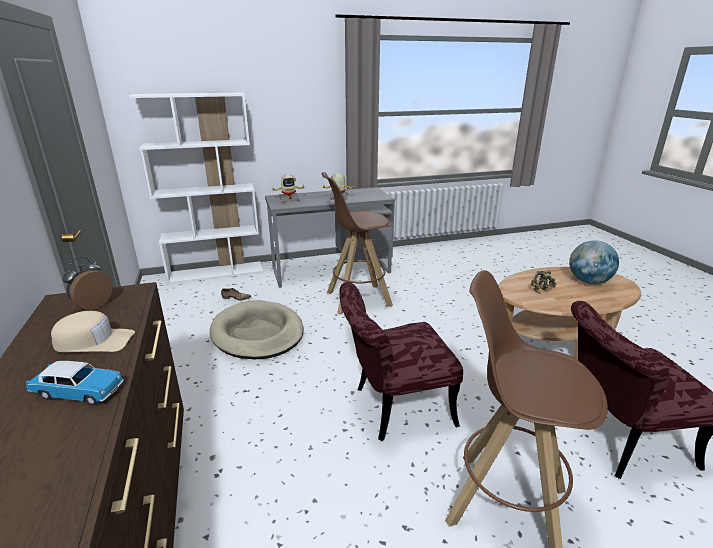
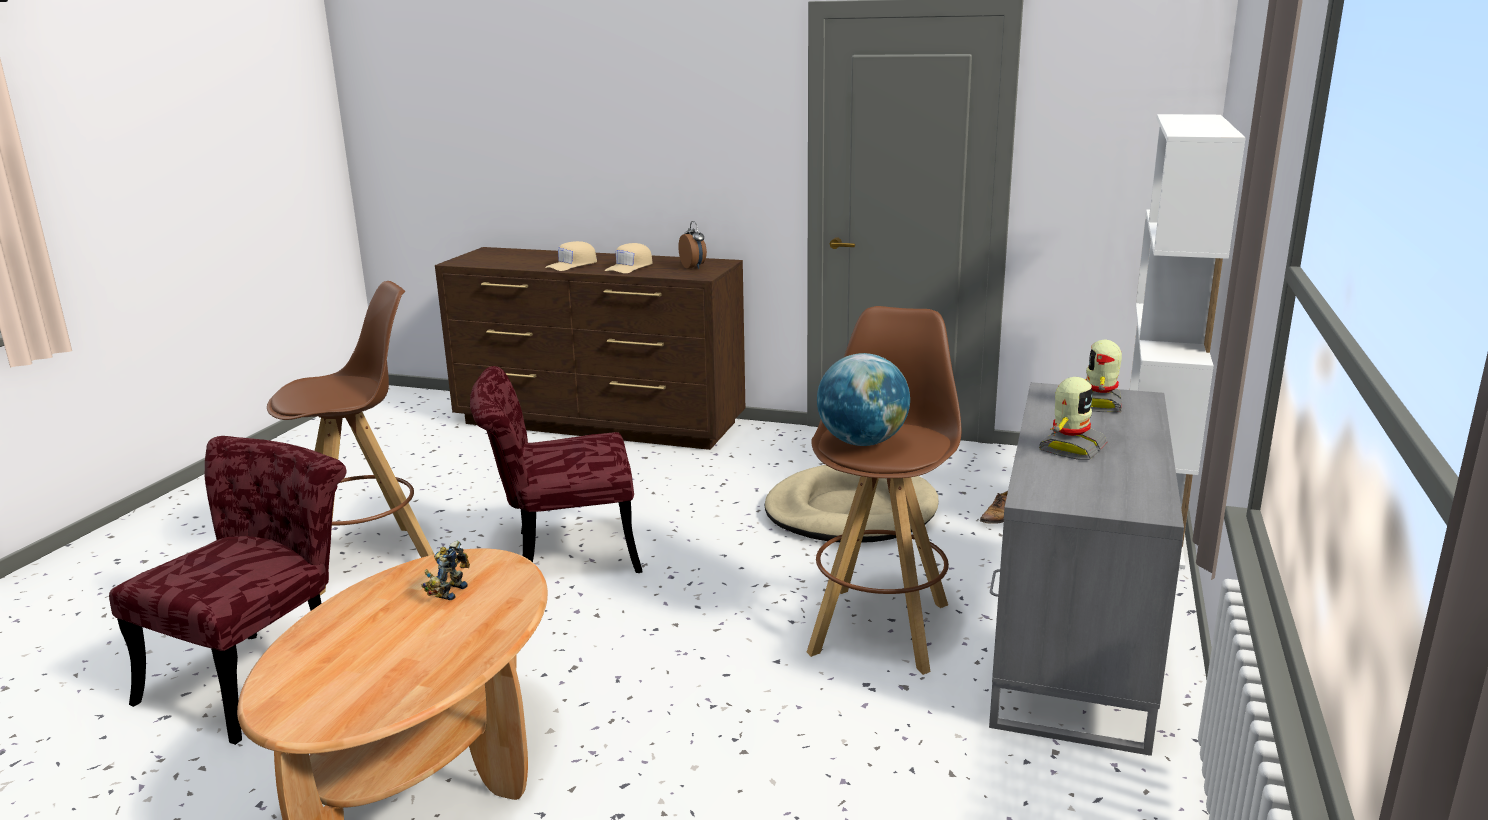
camera: 125 degrees right, 5 degrees down
toy car [26,361,124,405] -> beige cap [545,241,597,271]
red chair [339,282,463,441] -> red chair turned 120 degrees counterclockwise [470,366,642,573]
globe [569,240,619,284] -> globe moved to [817,353,910,446]

